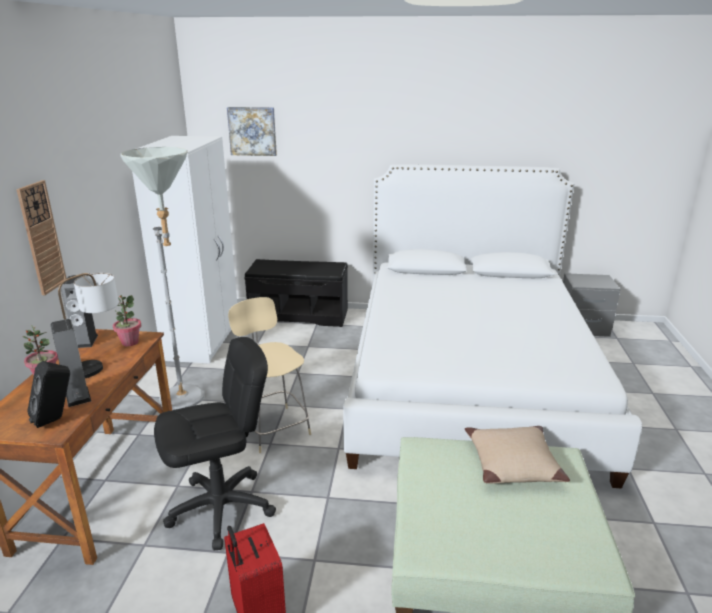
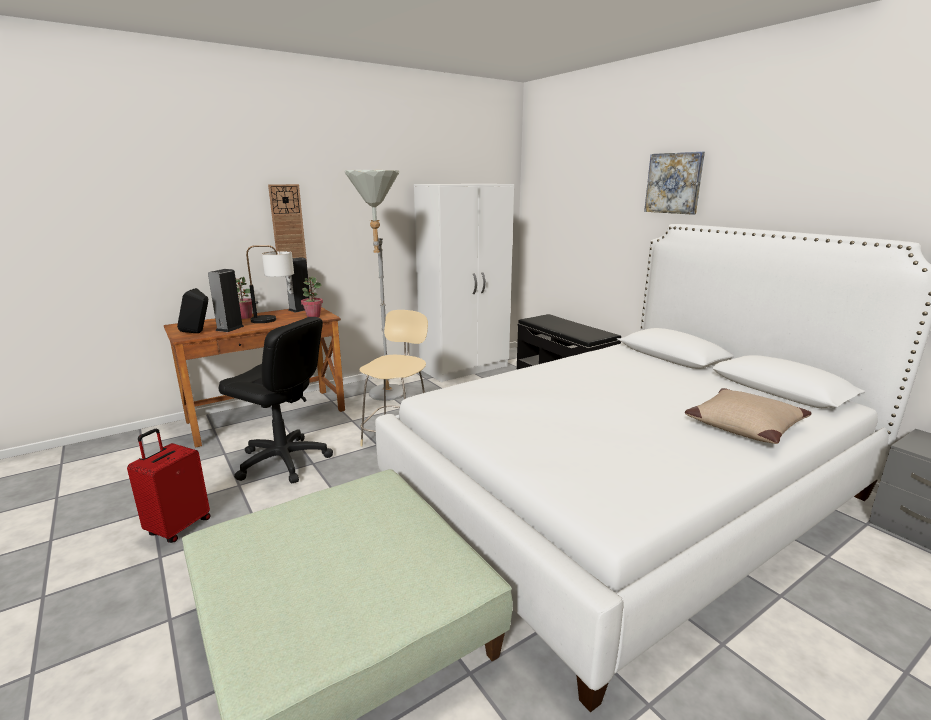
camera: 50 degrees right, 5 degrees down
picture [227,107,277,156] -> picture moved to [644,152,705,215]
beige pillow [465,426,570,484] -> beige pillow moved to [685,388,811,444]

